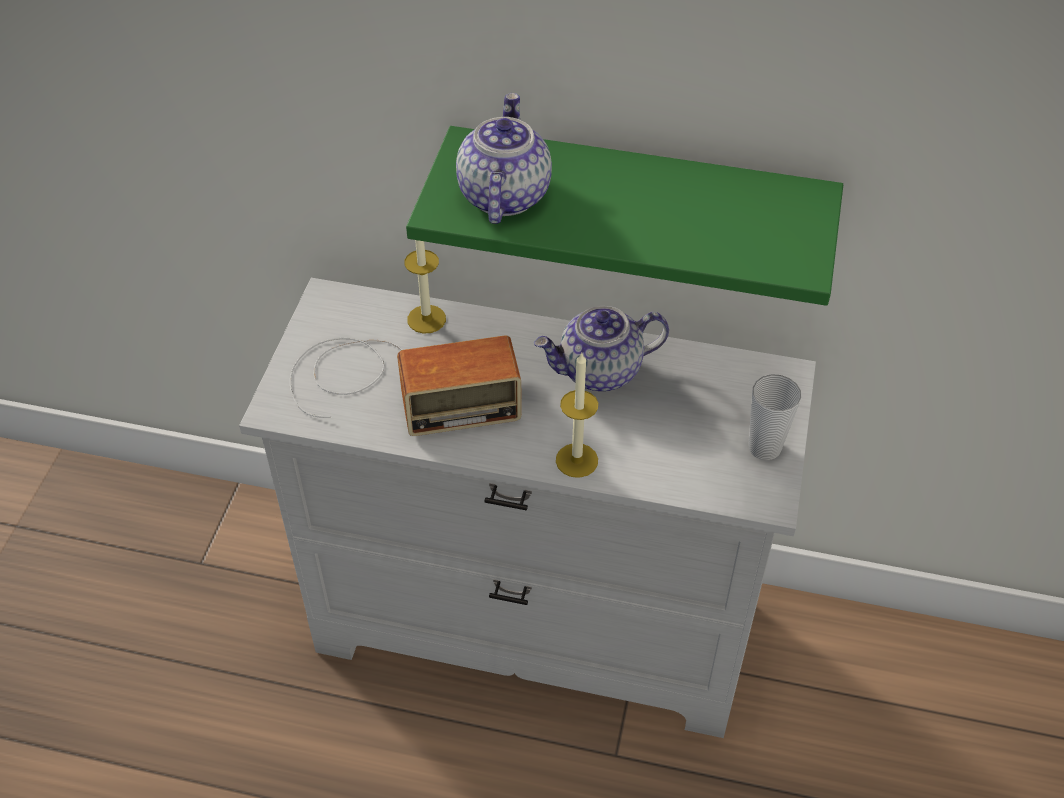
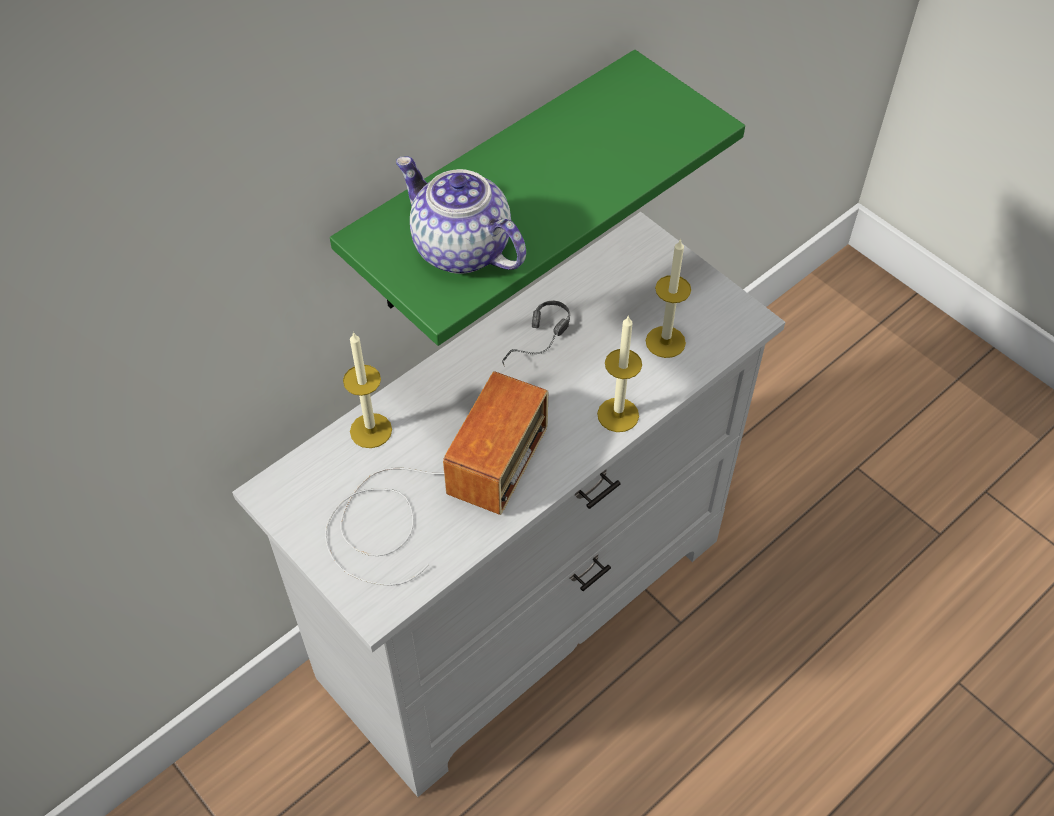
camera: 55 degrees left, 5 degrees up
teapot [534,306,669,391] -> headphones [502,301,570,367]
cup [749,374,802,460] -> none
none -> candle [646,239,691,358]

